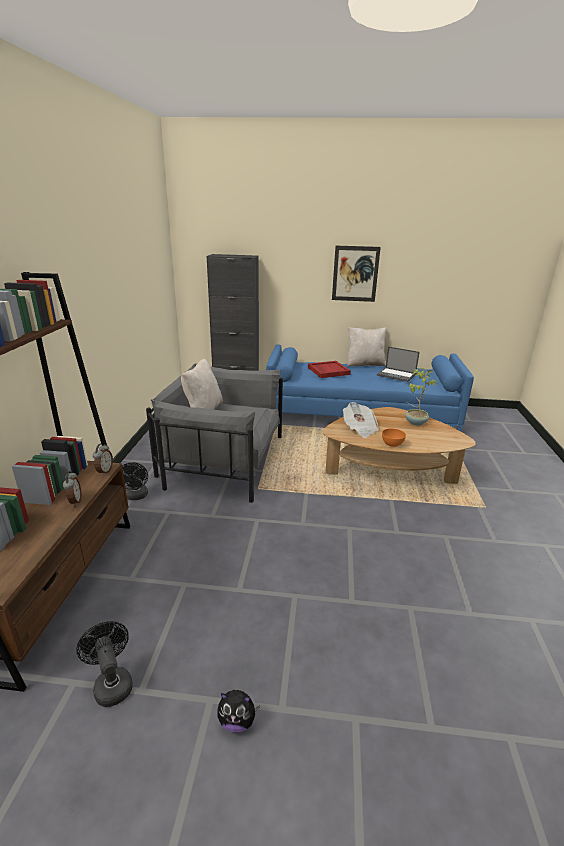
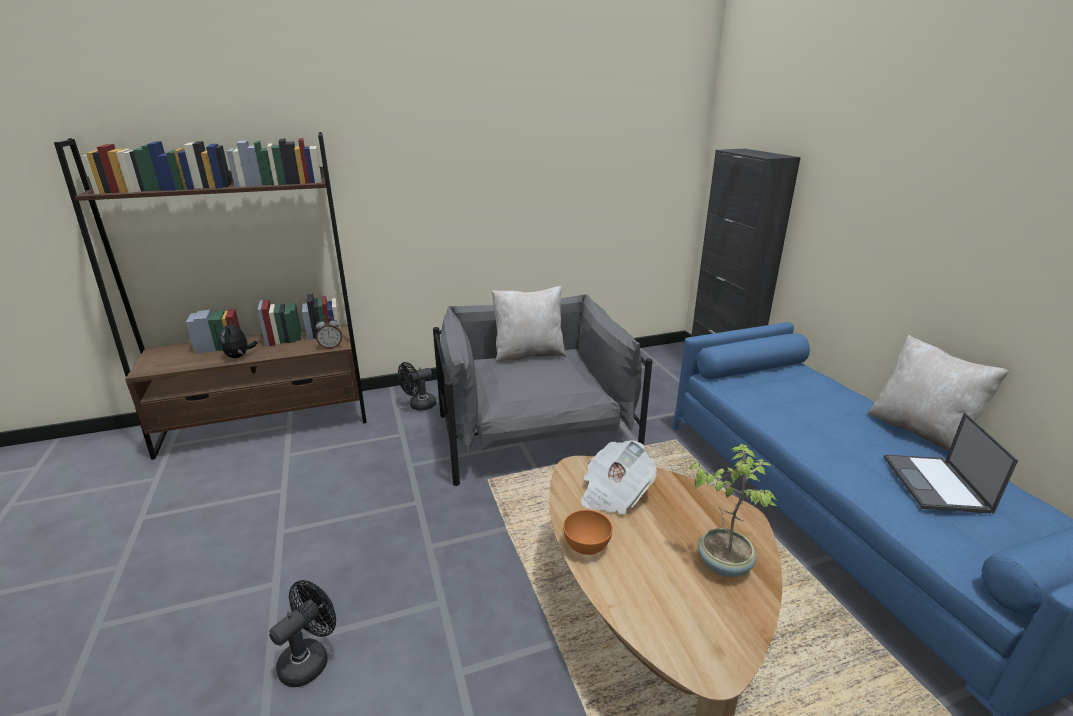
camera: 65 degrees right, 0 degrees up
alarm clock [63,471,82,506] -> none
black fan [76,621,133,707] -> black fan moved to [269,580,336,687]
plush toy [217,690,260,733] -> plush toy moved to [220,319,257,358]
red tray [308,361,351,378] -> none
picture [332,246,381,302] -> none

